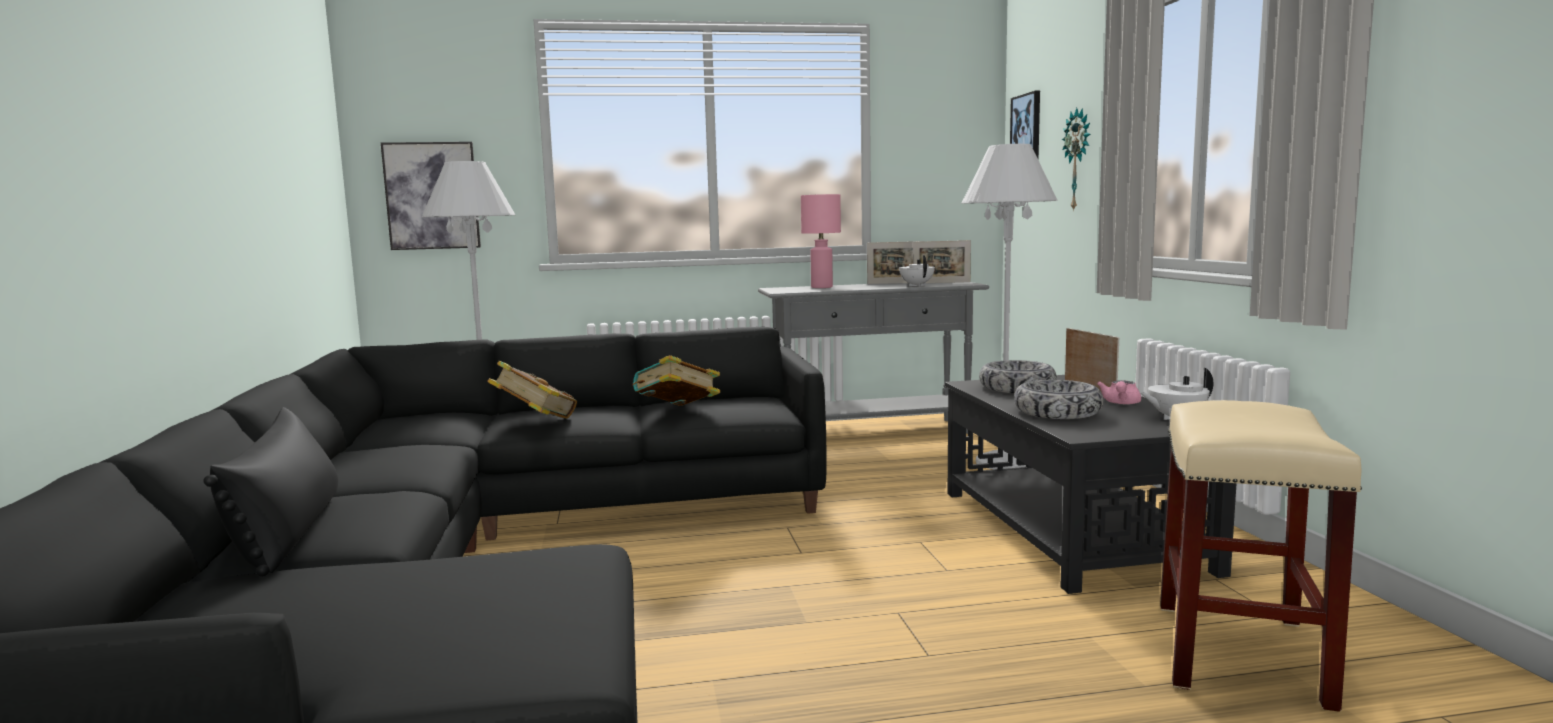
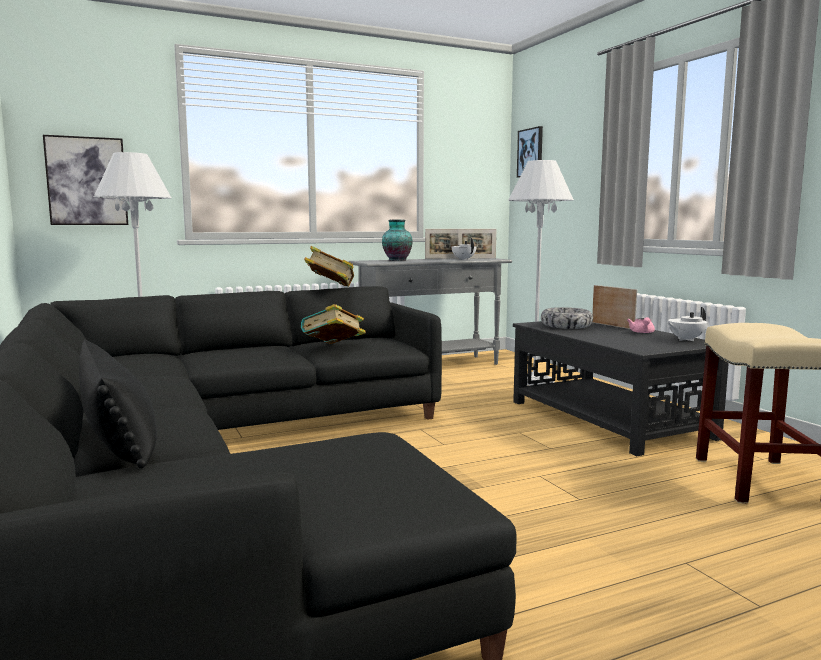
camera: 15 degrees left, 0 degrees up
book [487,361,577,419] -> book moved to [304,246,354,287]
pink table lamp [801,194,841,288] -> vase [382,220,413,261]
bowl [1014,380,1104,419] -> none
wall clock [1062,108,1090,212] -> none

